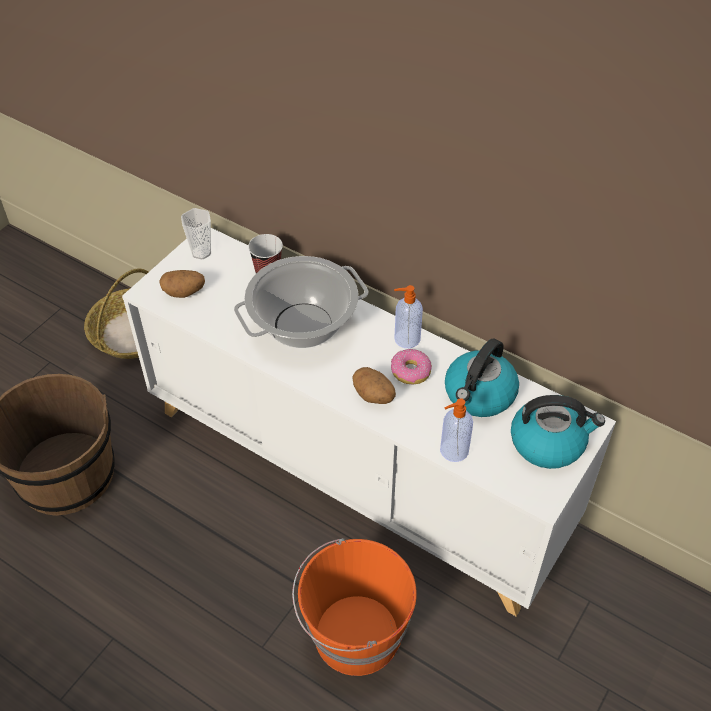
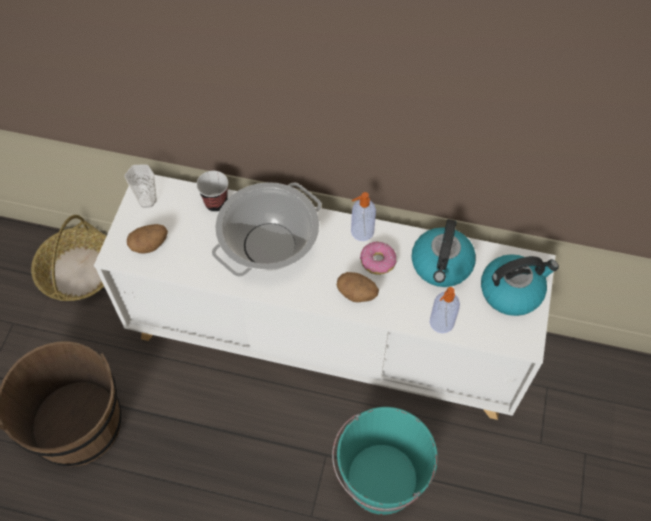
camera: 20 degrees left, 10 degrees up
orange bucket [292,538,417,676] -> turquoise bucket [332,407,438,515]

